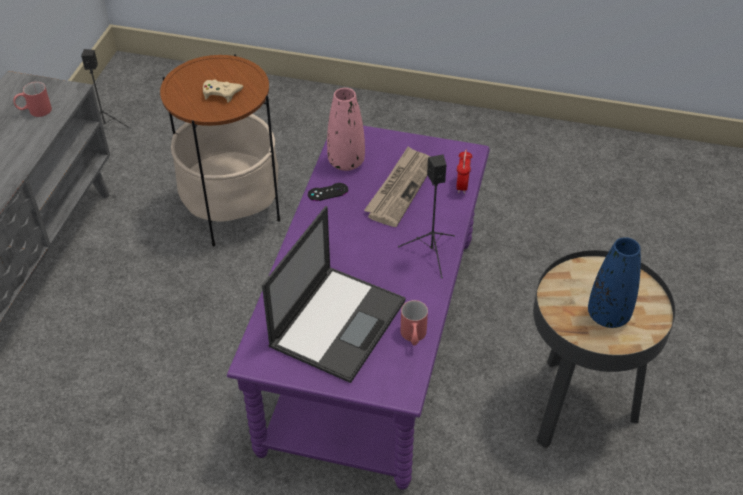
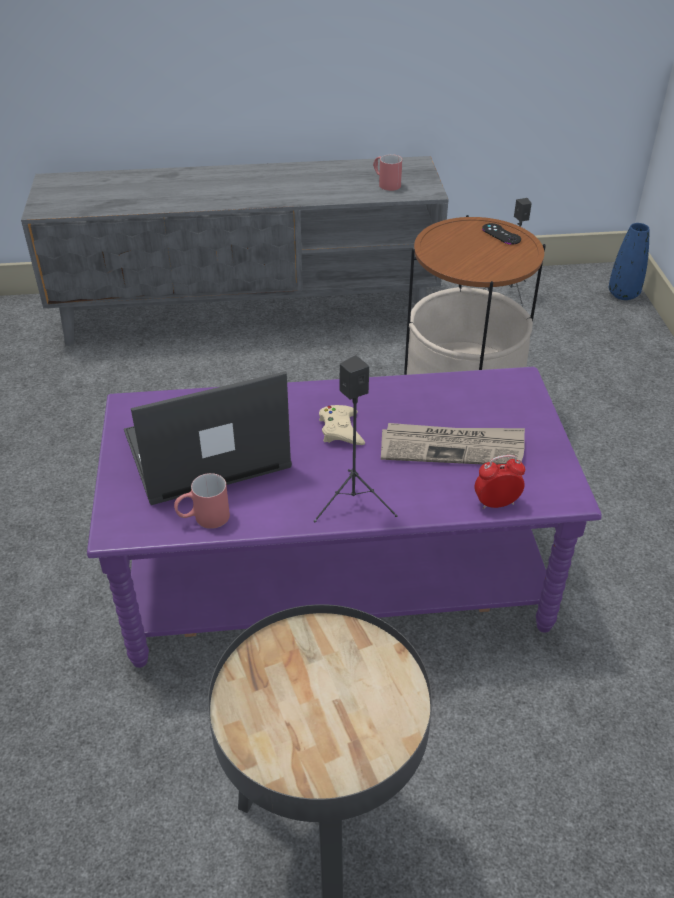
camera: 70 degrees right, 5 degrees down
beige game controller [203,79,243,103] -> beige game controller moved to [319,405,365,445]
laptop [262,206,406,383] -> laptop turned 150 degrees clockwise [124,371,292,505]
black game controller [308,183,348,201] -> black game controller moved to [482,223,521,245]
pink vase [327,88,365,171] -> none
blue vase [588,237,641,328] -> blue vase moved to [609,223,649,300]

